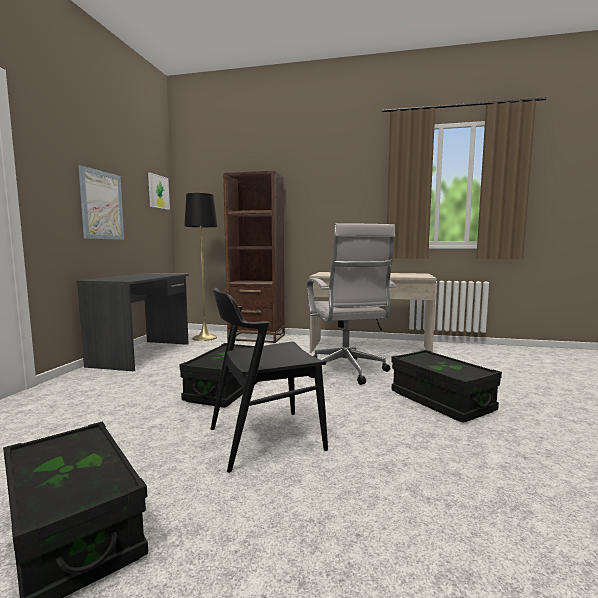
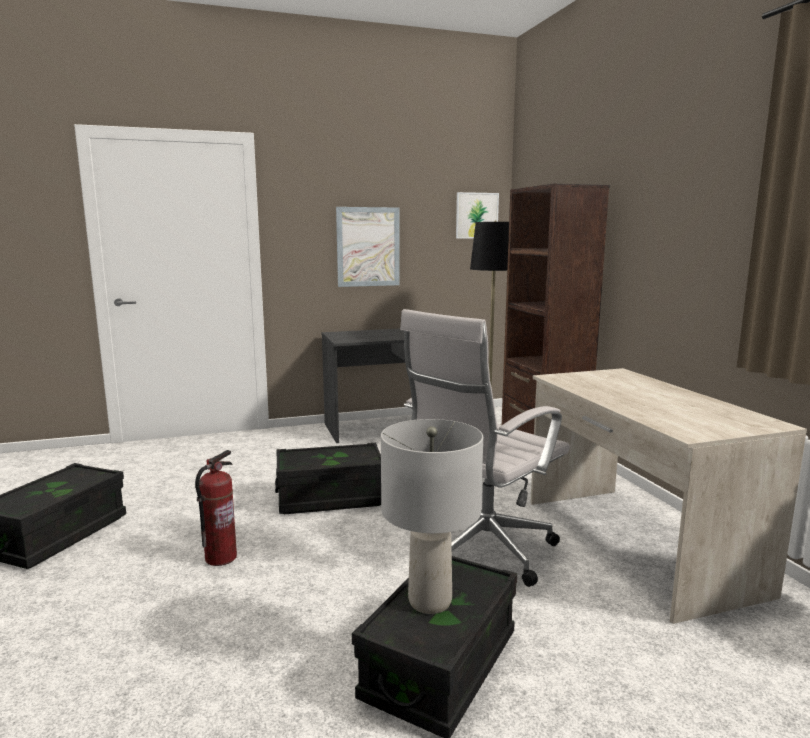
camera: 60 degrees right, 5 degrees up
black chair [211,288,328,473] -> fire extinguisher [195,450,237,566]
none -> grey table lamp [381,419,483,614]

